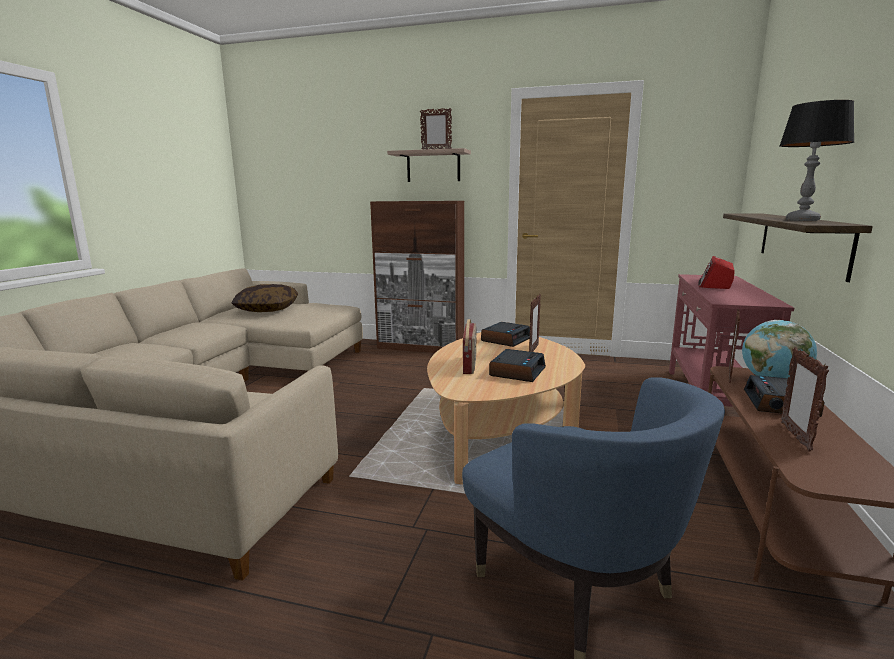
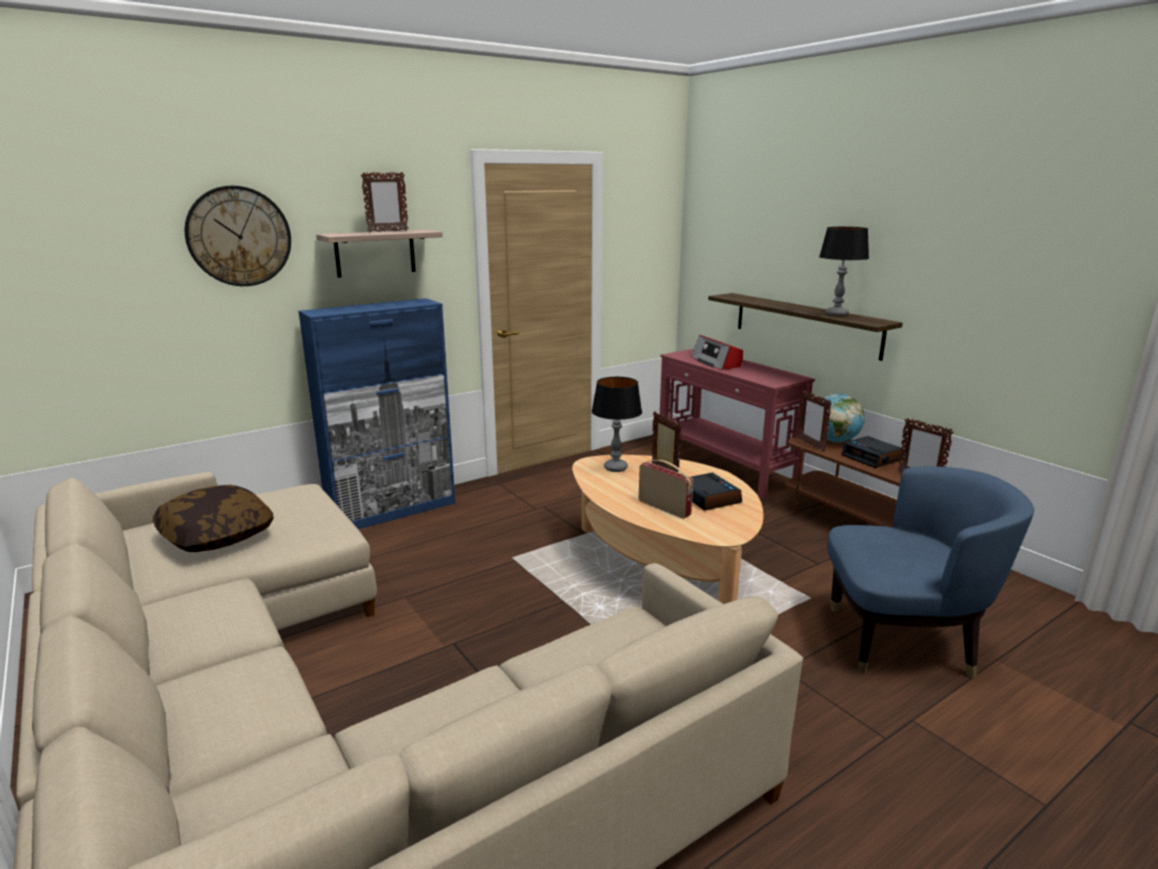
camera: 50 degrees left, 5 degrees up
brown cabinet [370,201,464,353] -> blue cabinet [298,298,455,529]
alarm clock [481,322,530,347] -> table lamp [592,377,642,472]
none -> wall clock [184,186,291,286]

